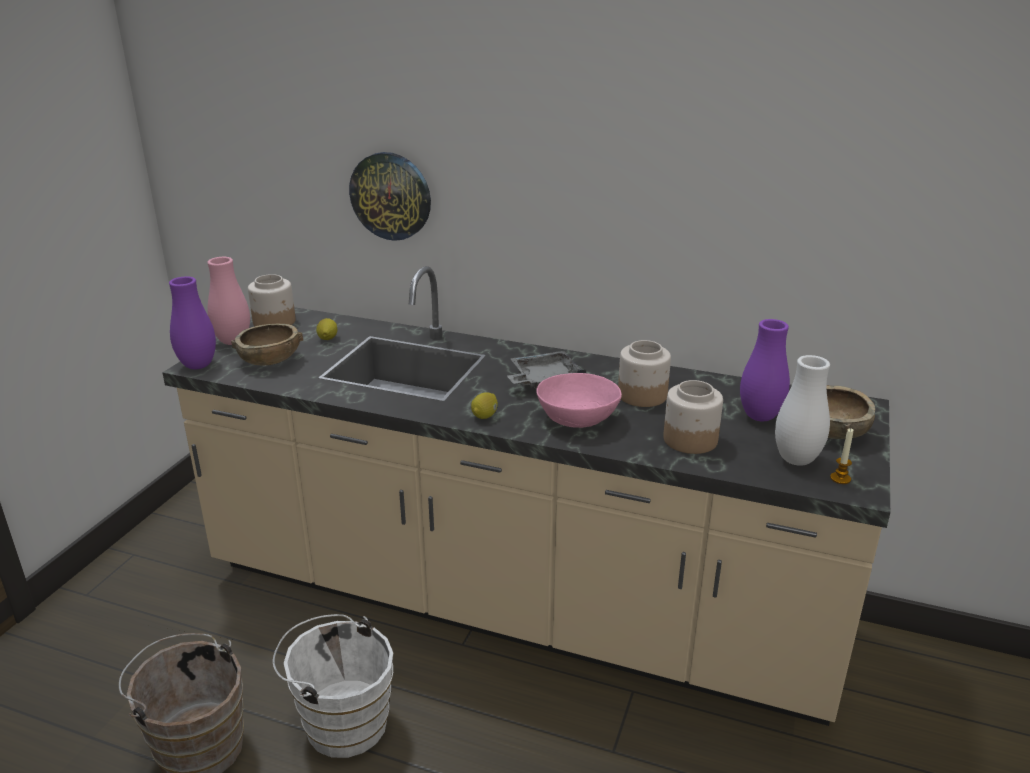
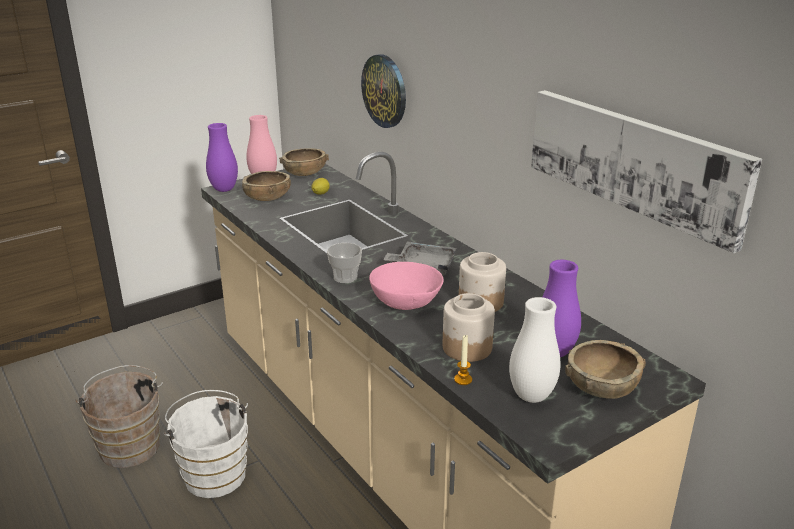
camera: 35 degrees right, 0 degrees up
jar [248,274,296,326] -> brown bowl [279,148,329,176]
lemon [471,392,498,419] -> cup [327,243,362,283]
candle [830,428,854,484] -> candle moved to [454,335,472,385]
none -> picture [531,90,762,253]

